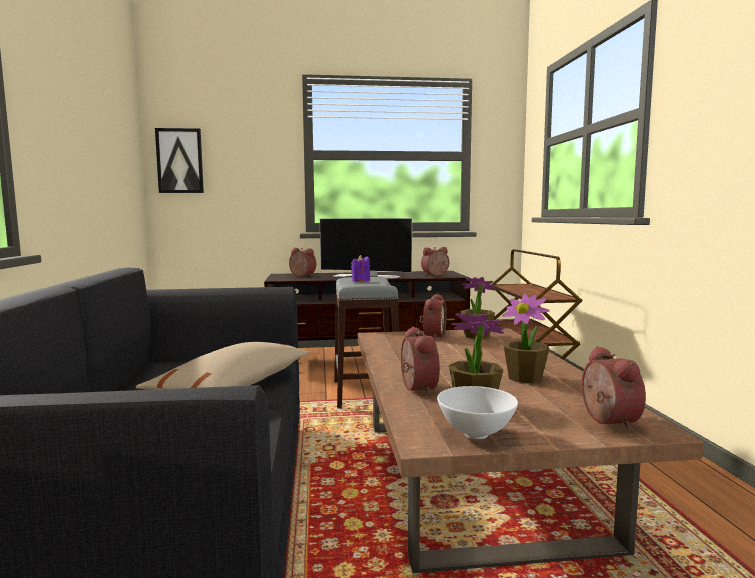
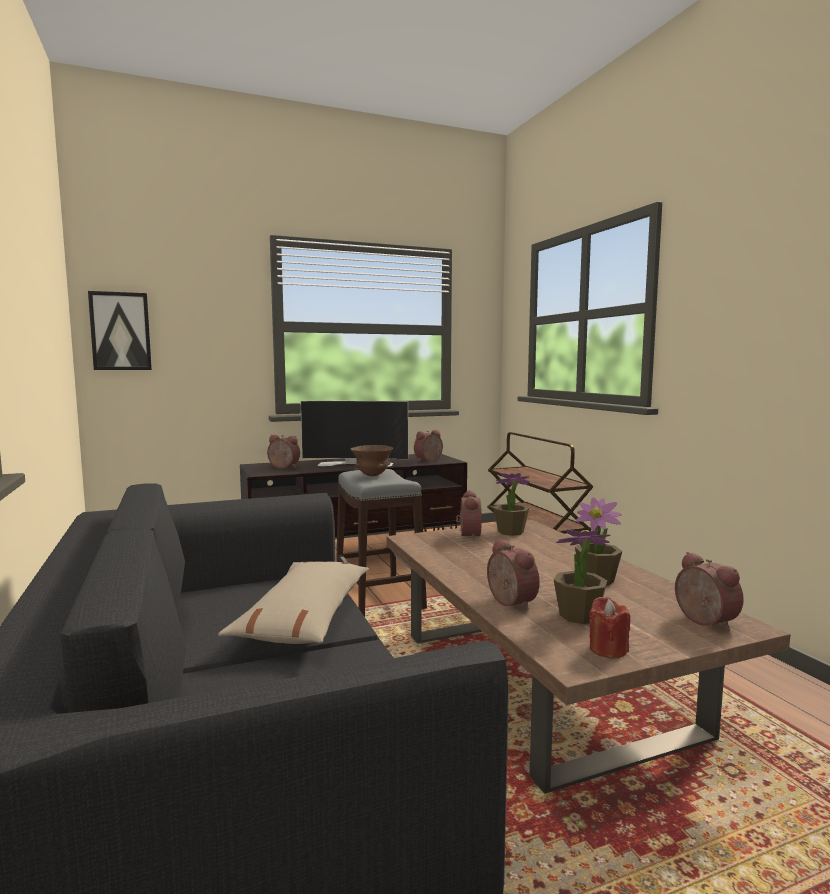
camera: 15 degrees left, 0 degrees up
purple candle [351,255,370,282] -> brown bowl [351,445,393,476]
white bowl [437,386,518,439] -> red candle [589,597,630,658]

